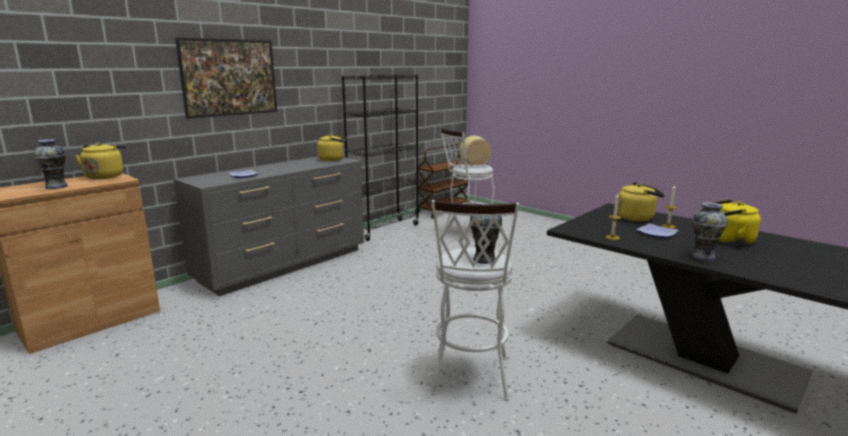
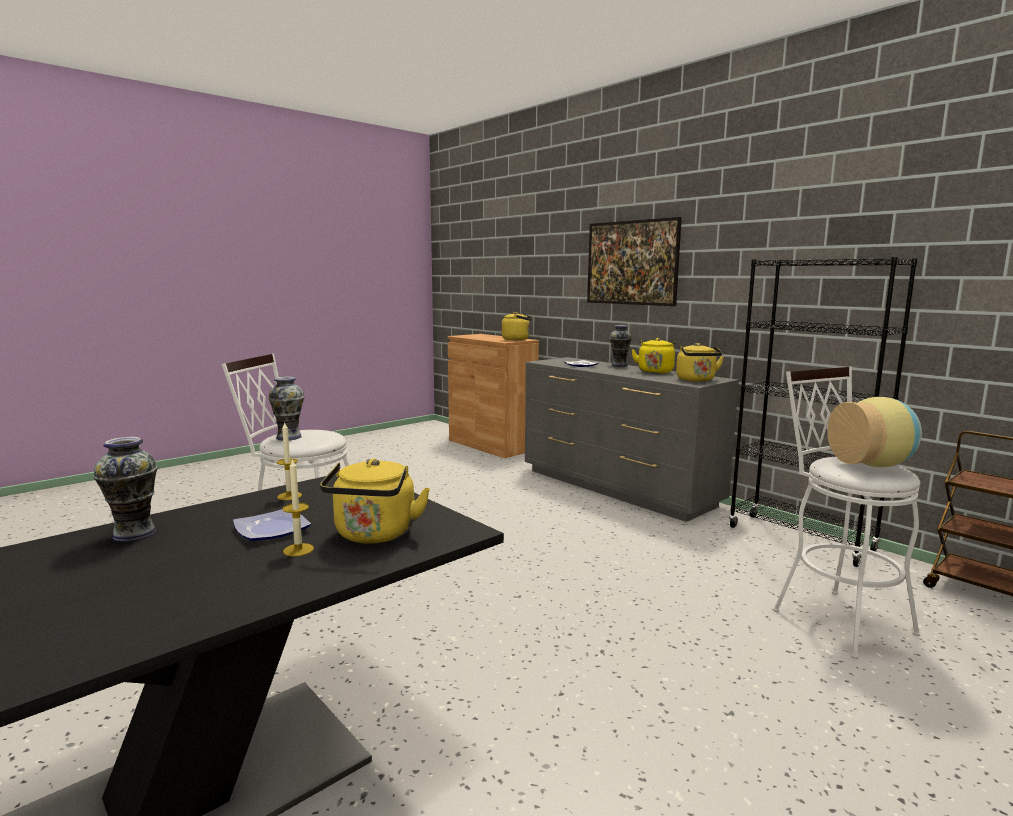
camera: 95 degrees right, 5 degrees down
vase [34,139,68,189] -> vase moved to [609,325,632,367]
yellow kettle [713,200,761,245] -> yellow kettle moved to [631,338,675,374]

